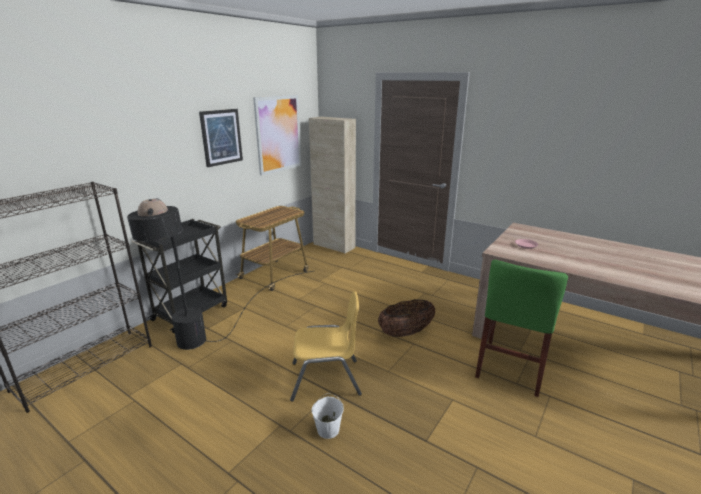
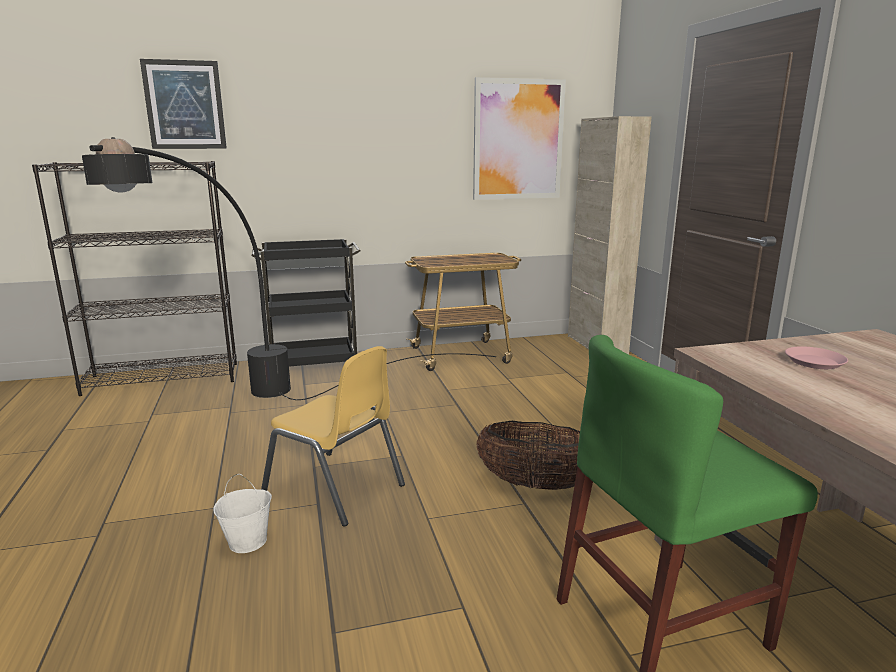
camera: 40 degrees right, 5 degrees down
picture [199,109,243,167] -> picture moved to [140,59,227,149]

